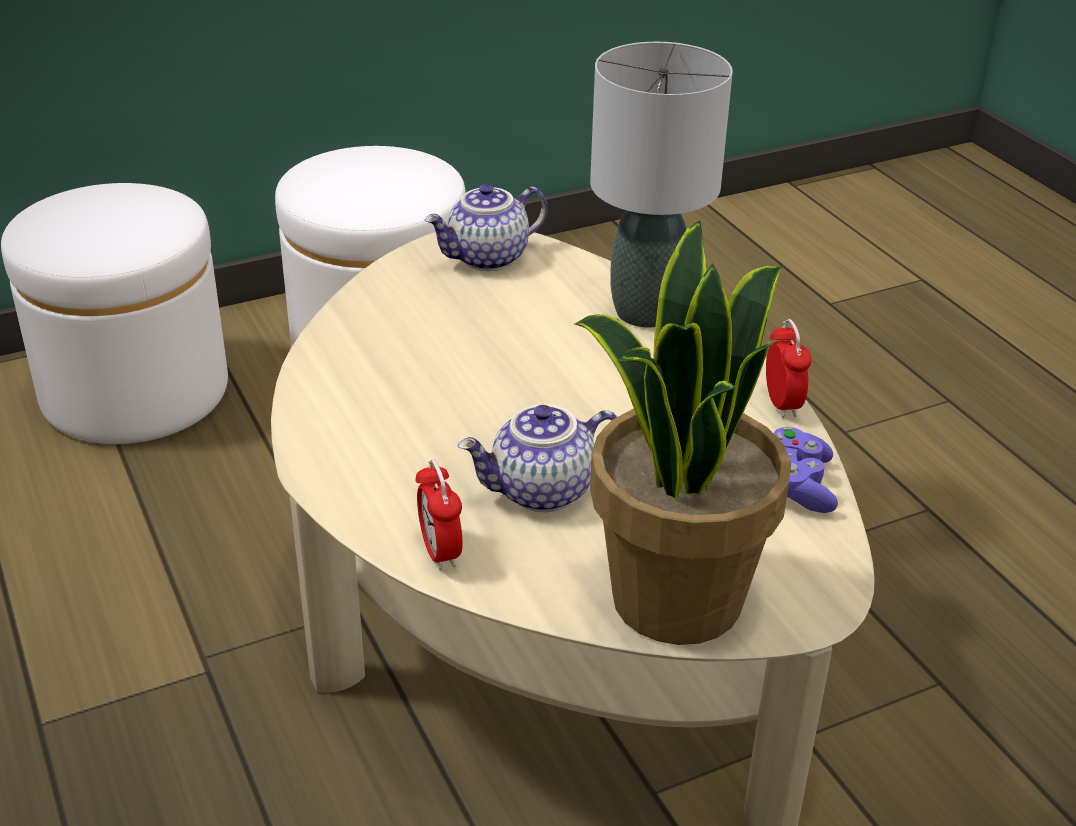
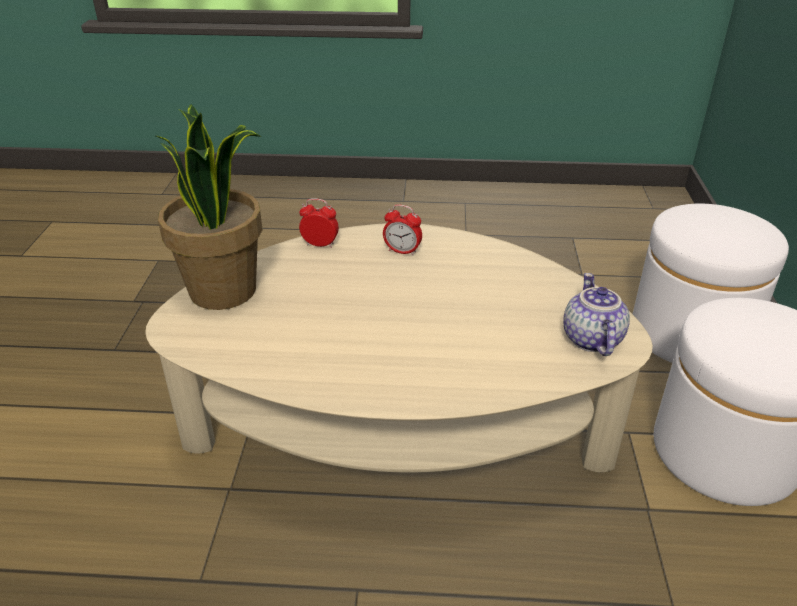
camera: 120 degrees right, 0 degrees up
teapot [458,404,618,512] -> none
grey table lamp [590,42,733,328] -> none
alarm clock [766,319,811,418] -> alarm clock moved to [383,204,422,256]
purple game controller [773,426,838,513] -> none

